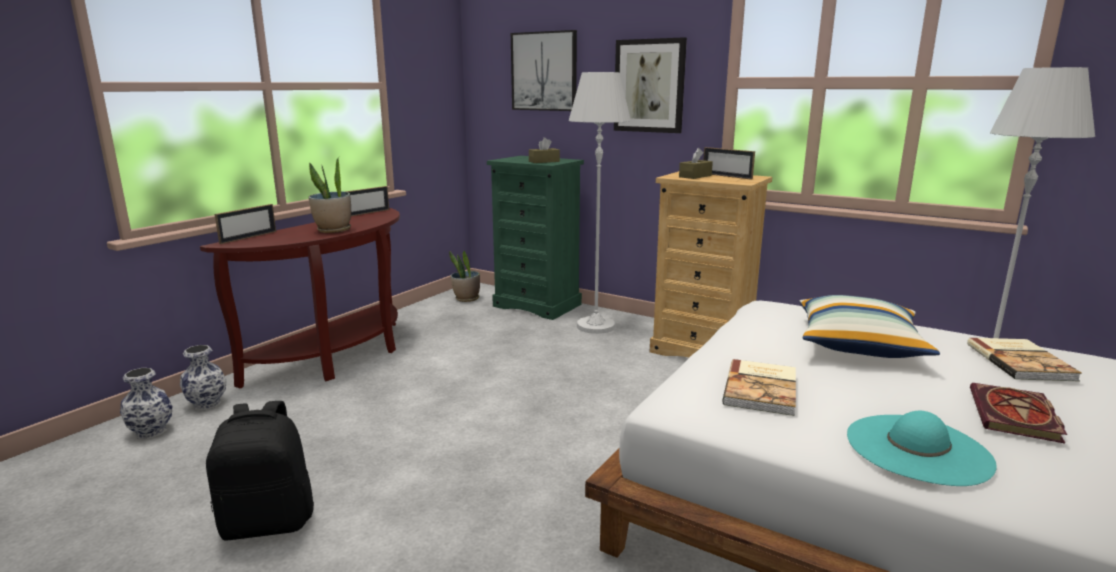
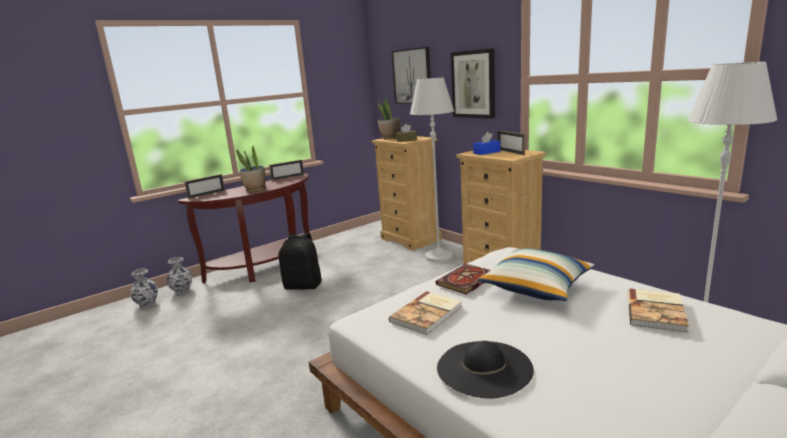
camera: 20 degrees right, 0 degrees up
black backpack [206,401,314,541] -> black backpack moved to [279,233,322,290]
potted plant [449,251,480,302] -> potted plant moved to [377,98,400,139]
green dresser [487,156,584,320] -> beige dresser [372,136,441,251]
brown tissue box [679,148,713,179] -> blue tissue box [473,132,500,155]
turquoise hat [847,411,997,486] -> black hat [437,341,534,399]
book [970,383,1067,444] -> book moved to [435,264,491,294]

